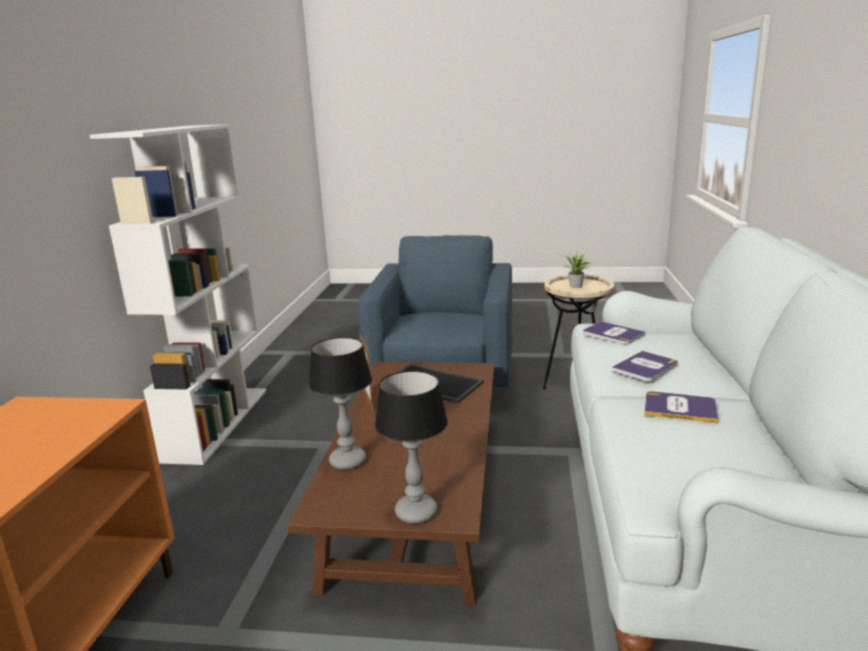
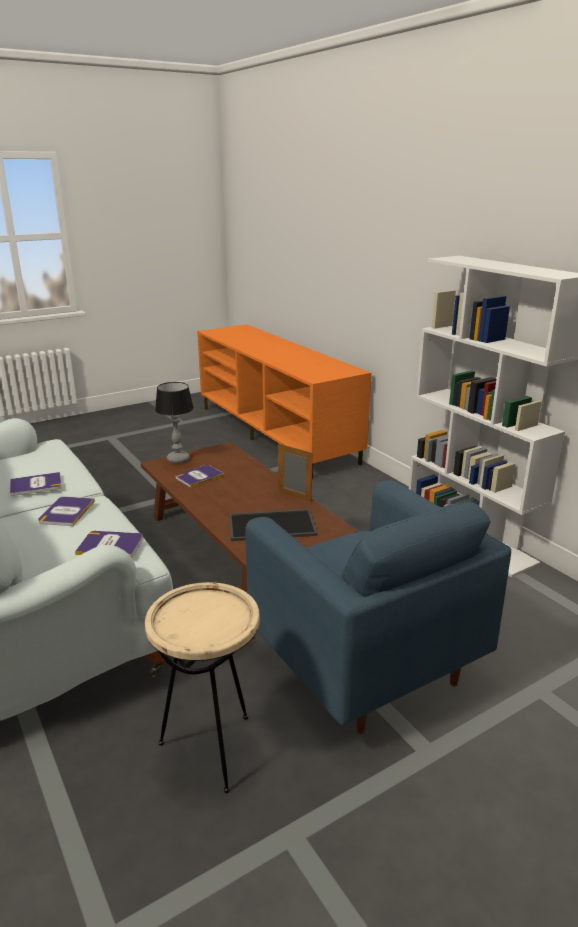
camera: 140 degrees right, 5 degrees up
table lamp [308,337,372,470] -> none
potted plant [563,251,590,288] -> none
none -> book [176,465,224,488]

